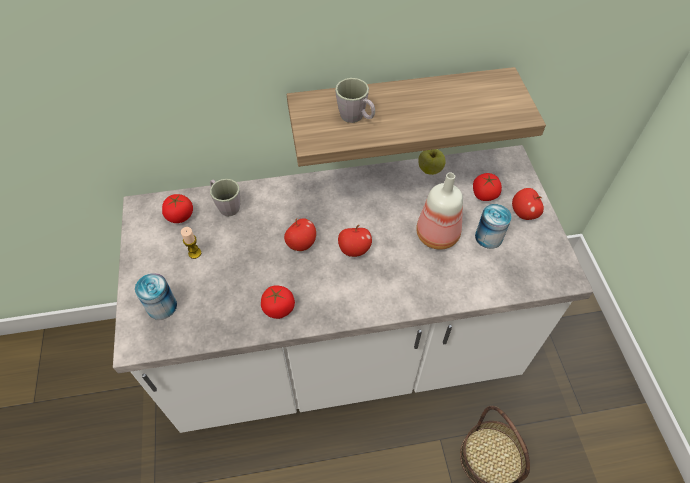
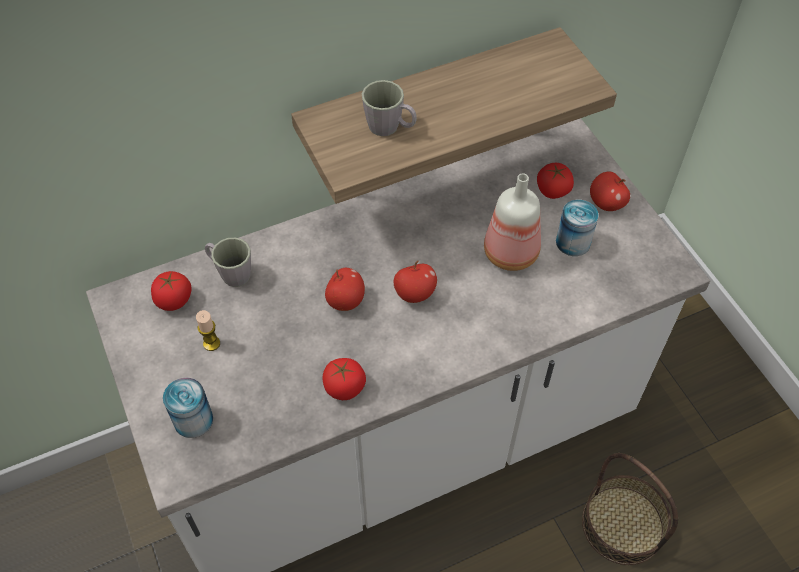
camera: 15 degrees left, 0 degrees up
apple [418,149,445,175] -> none

